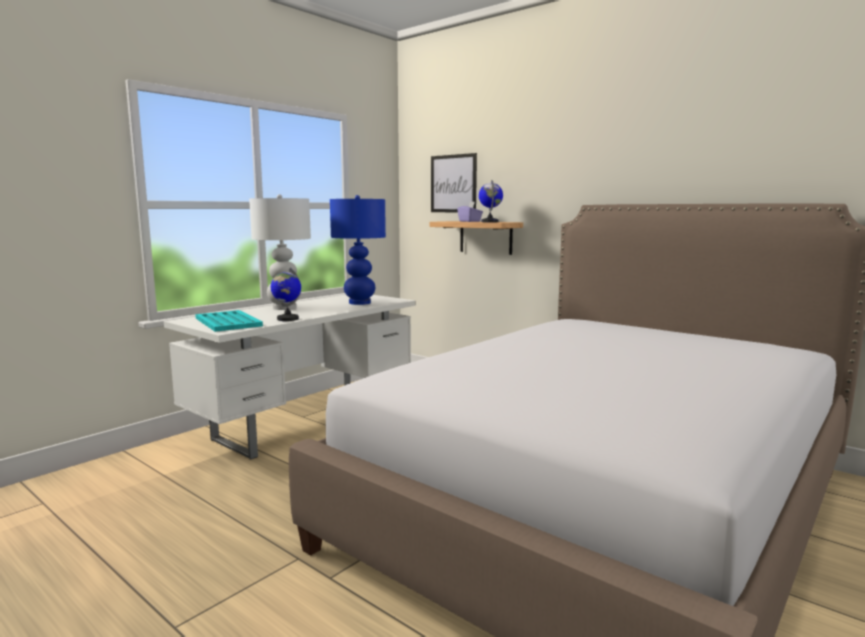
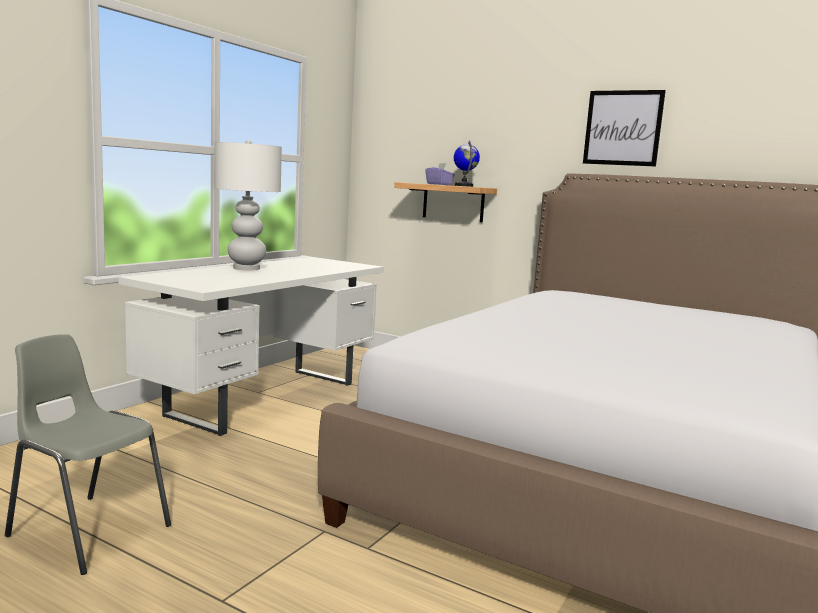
camera: 10 degrees left, 0 degrees up
turquoise tray [195,310,263,332] -> none
globe [270,268,301,321] -> none
blue table lamp [330,195,386,305] -> none
picture [431,153,477,212] -> picture moved to [583,90,666,167]
none -> grey chair [5,334,171,575]

